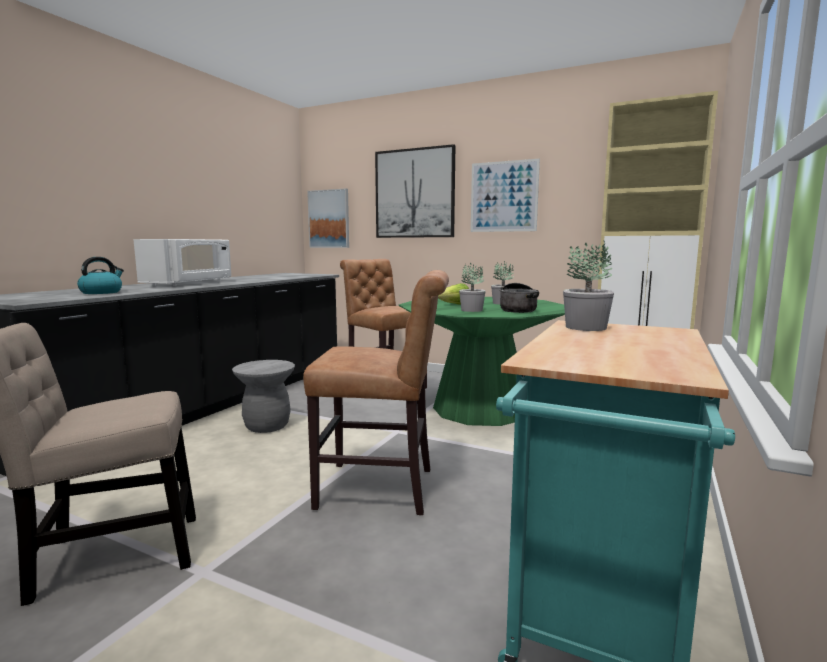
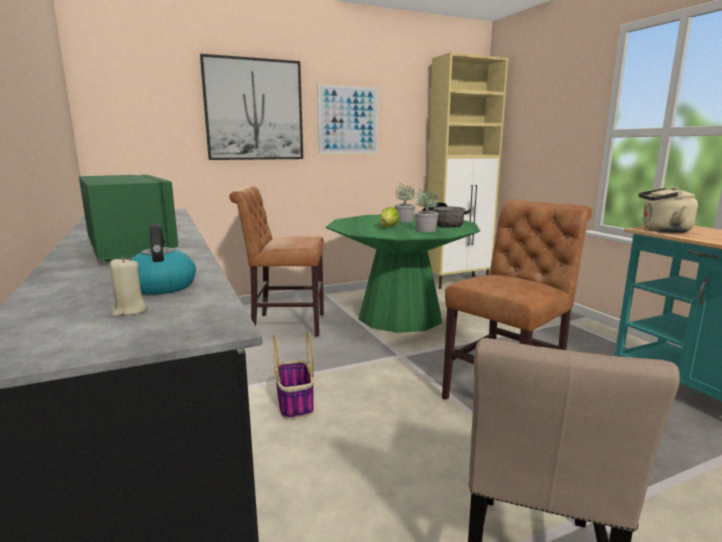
camera: 50 degrees left, 5 degrees up
white microwave [133,239,231,286] -> green microwave [79,175,178,261]
grey stool [232,360,295,433] -> basket [273,331,314,419]
picture [307,189,349,248] -> none
potted plant [563,241,614,331] -> beige kettle [638,187,698,233]
none -> beige candle [110,257,148,316]

